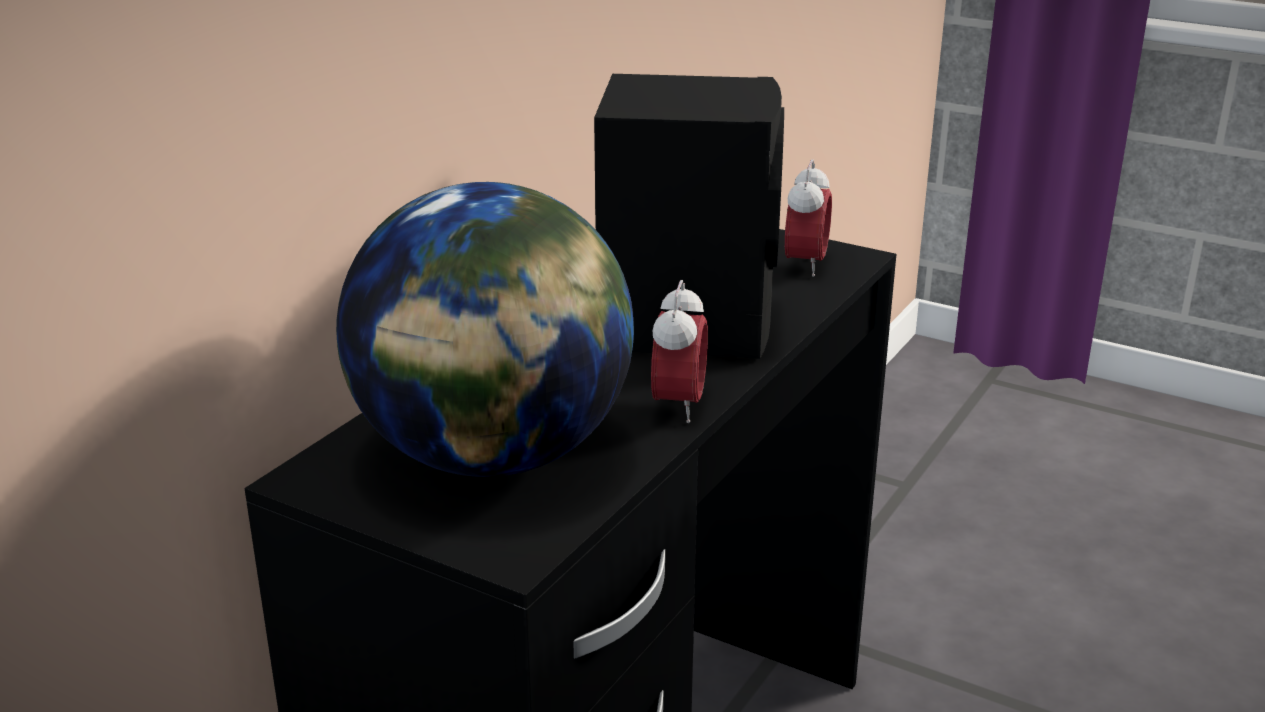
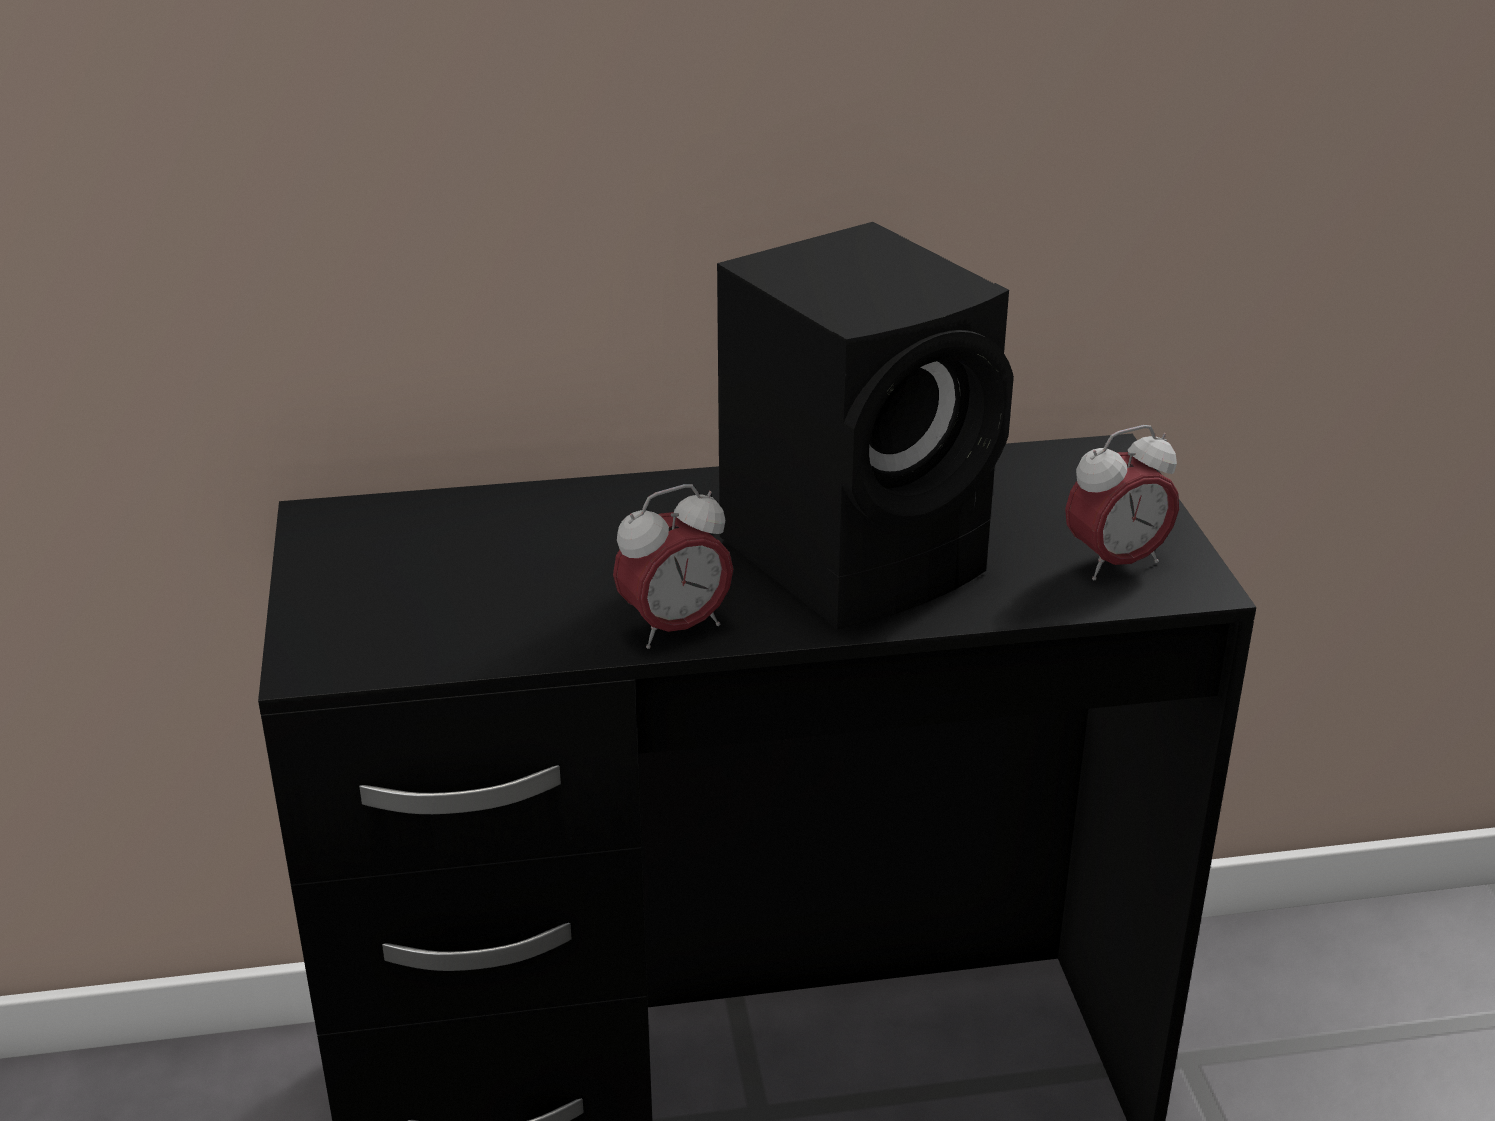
camera: 50 degrees right, 5 degrees up
globe [336,182,634,477] -> none

